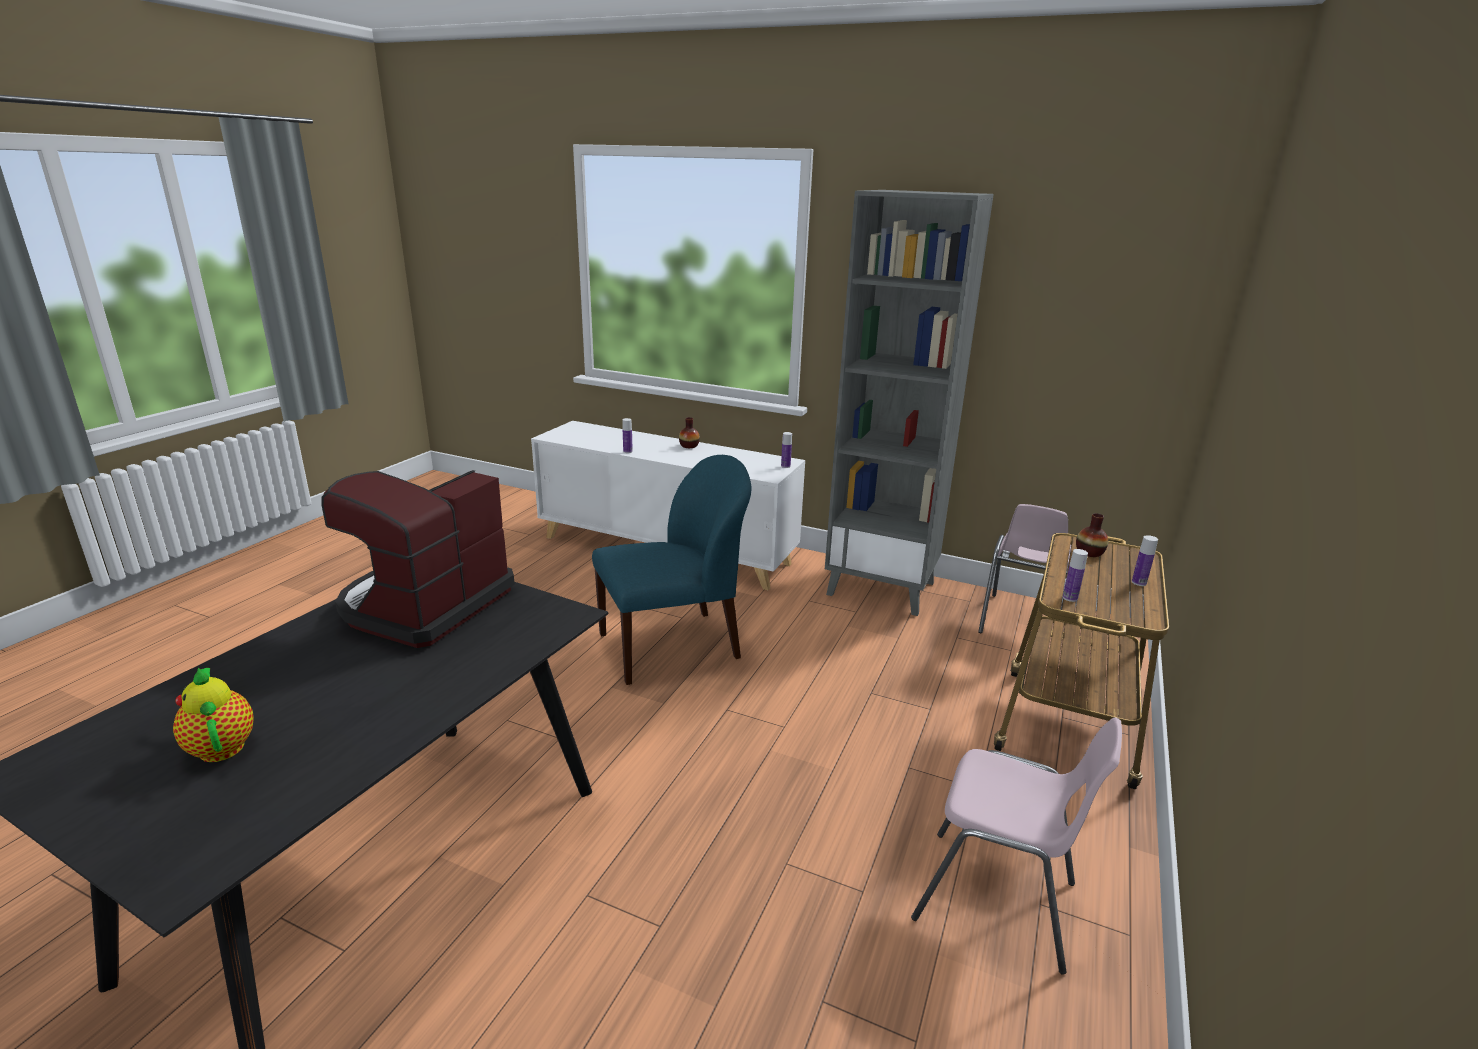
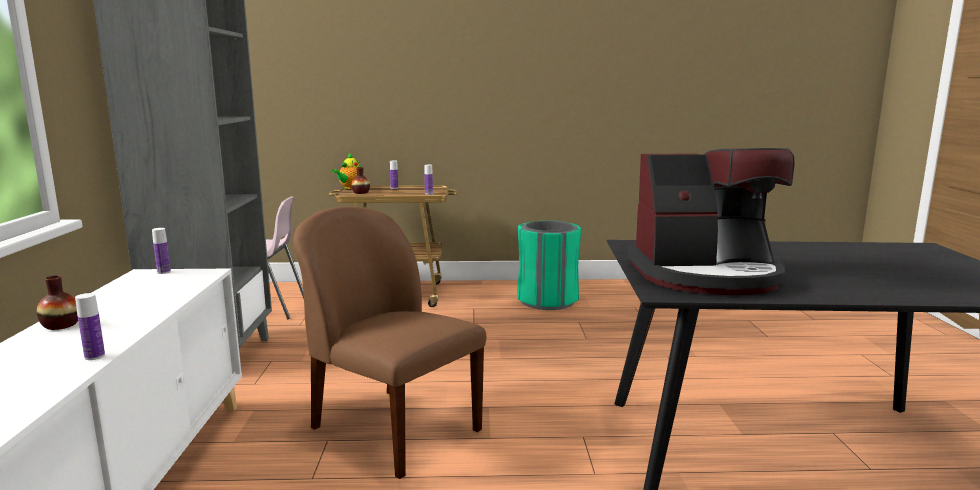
camera: 115 degrees left, 10 degrees down
teapot [173,667,254,762] -> teapot moved to [332,153,364,189]
blue chair [592,455,751,685] -> brown chair [293,206,487,479]
pink chair [911,717,1122,975] -> green trash can [517,220,581,310]

